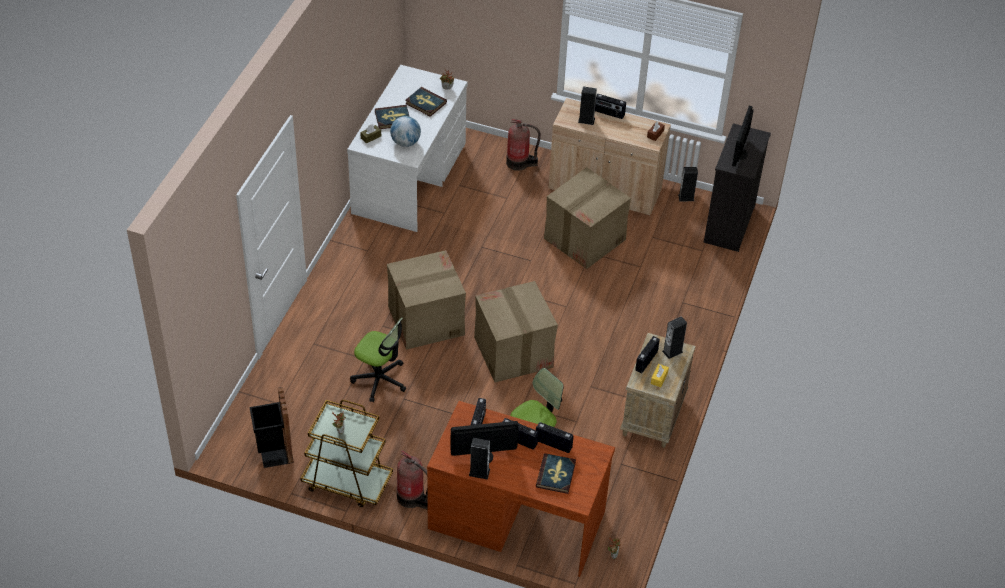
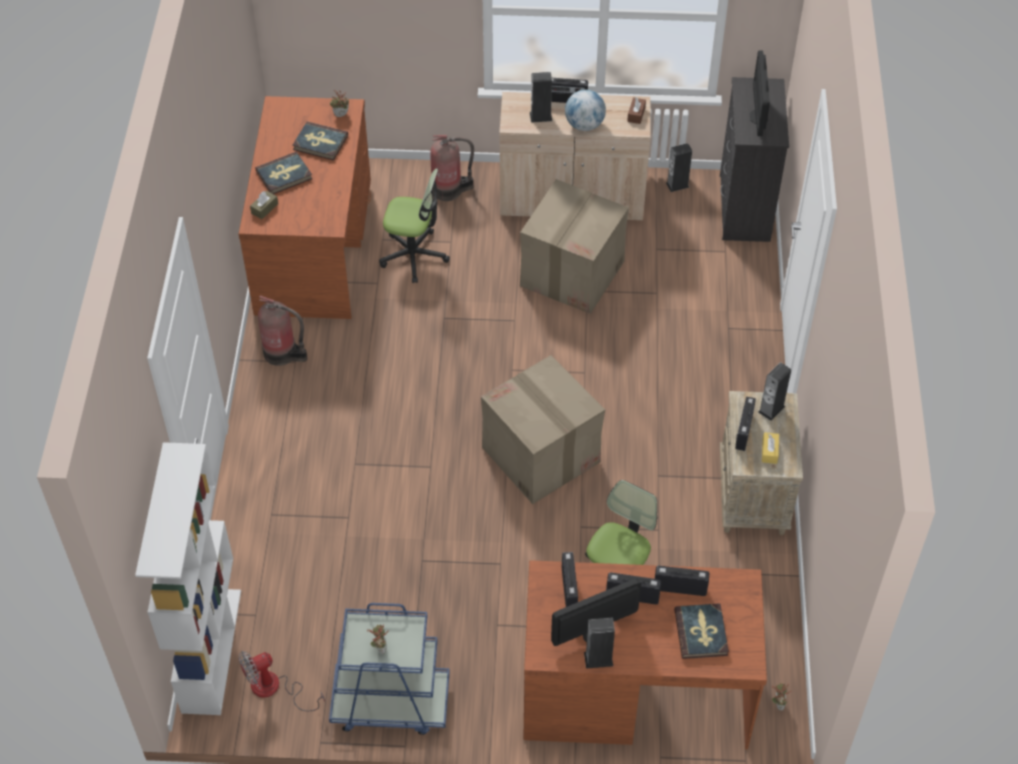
camera: 15 degrees left, 5 degrees up
black trash can [250,387,294,468] -> fan [239,651,325,711]
brown cart [300,400,393,507] -> blue cart [329,603,450,735]
white desk [347,65,468,232] -> brown desk [239,96,371,319]
office chair [350,318,406,402] -> office chair moved to [379,169,450,283]
cardboard box [387,250,466,350] -> none
globe [390,116,421,147] -> globe moved to [565,89,606,131]
fire extinguisher [397,450,428,510] -> fire extinguisher moved to [258,295,307,366]
none -> white bookcase [135,442,241,715]

